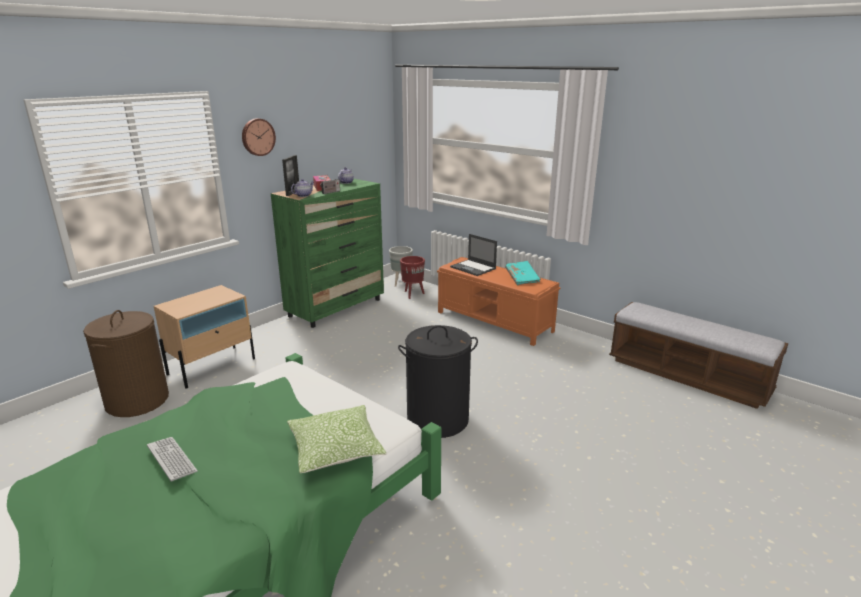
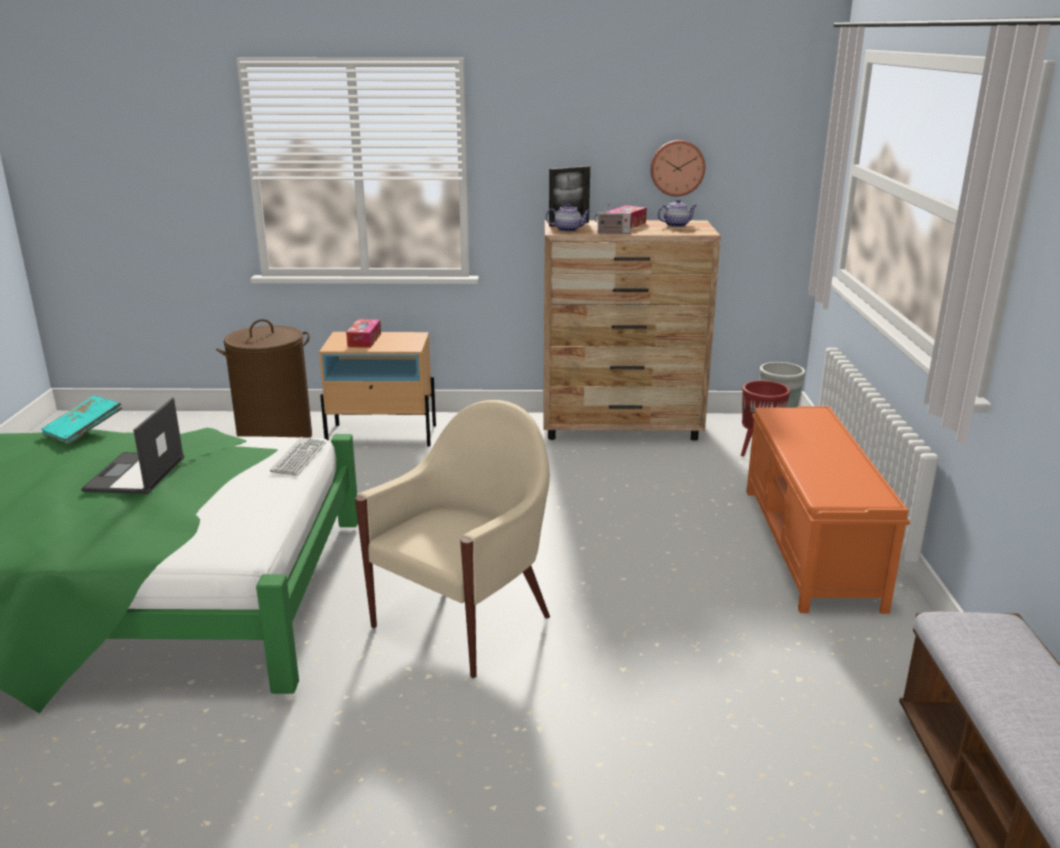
camera: 50 degrees right, 0 degrees up
keyboard [147,437,198,482] -> keyboard moved to [270,437,326,476]
wall clock [242,118,276,156] -> wall clock moved to [650,140,705,196]
green dresser [271,179,384,328] -> brown dresser [544,220,721,441]
pillow [287,405,387,473] -> none
black laundry basket [398,325,478,438] -> beige armchair [355,400,550,678]
laptop [450,234,497,276] -> laptop moved to [81,397,184,494]
turquoise book [505,261,541,285] -> turquoise book moved to [41,395,122,444]
none -> tissue box [346,319,381,348]

